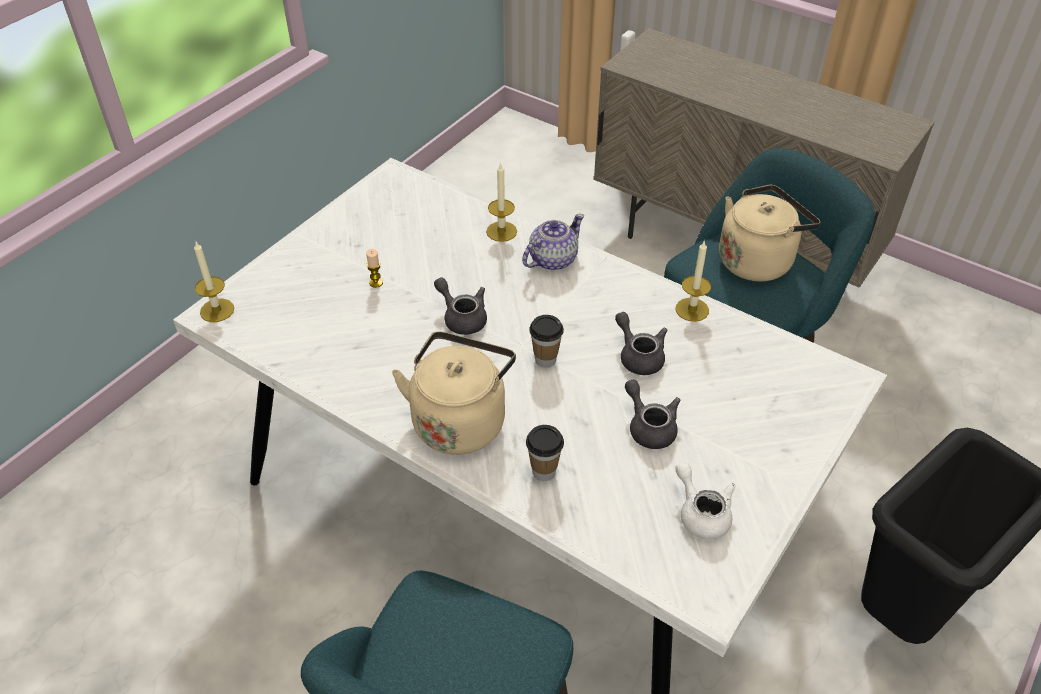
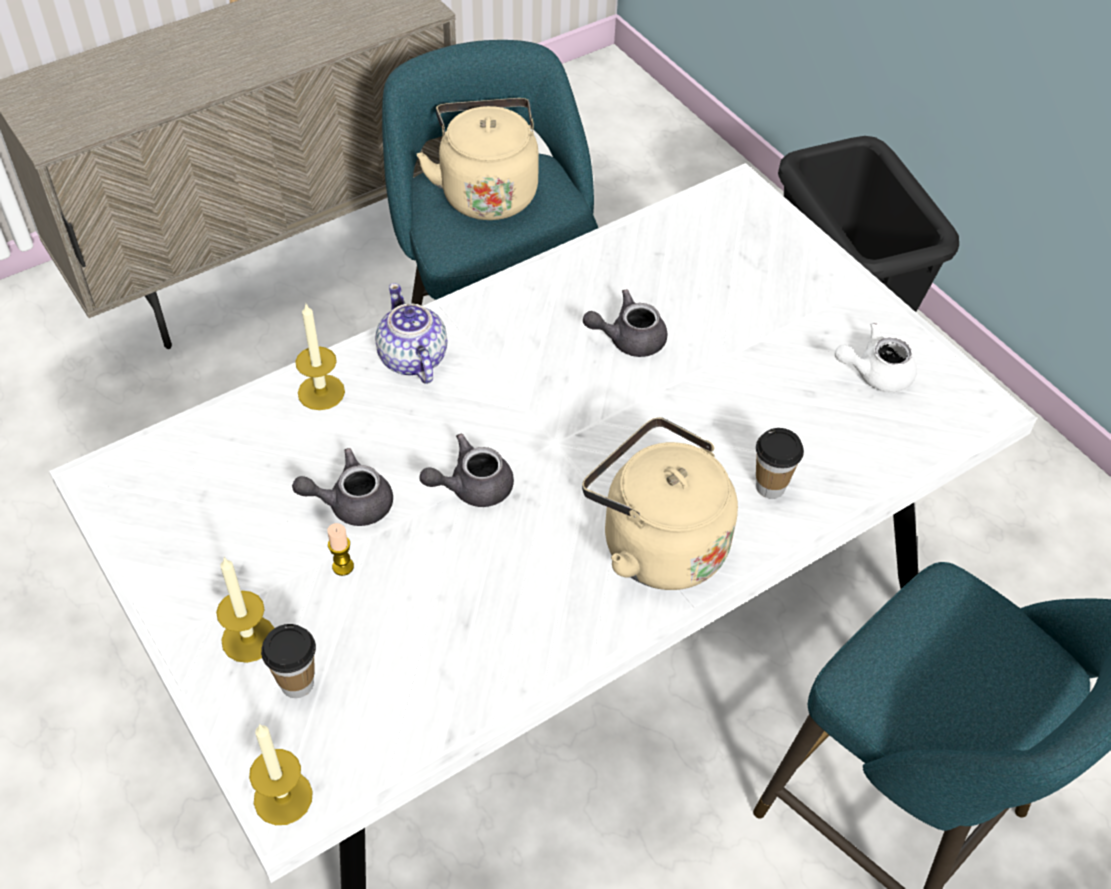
camera: 70 degrees left, 5 degrees up
cup [529,315,564,368] -> cup moved to [261,624,316,698]
grey teapot [625,380,680,449] -> grey teapot moved to [292,448,393,526]
candle [676,240,711,322] -> candle moved to [216,557,274,663]

